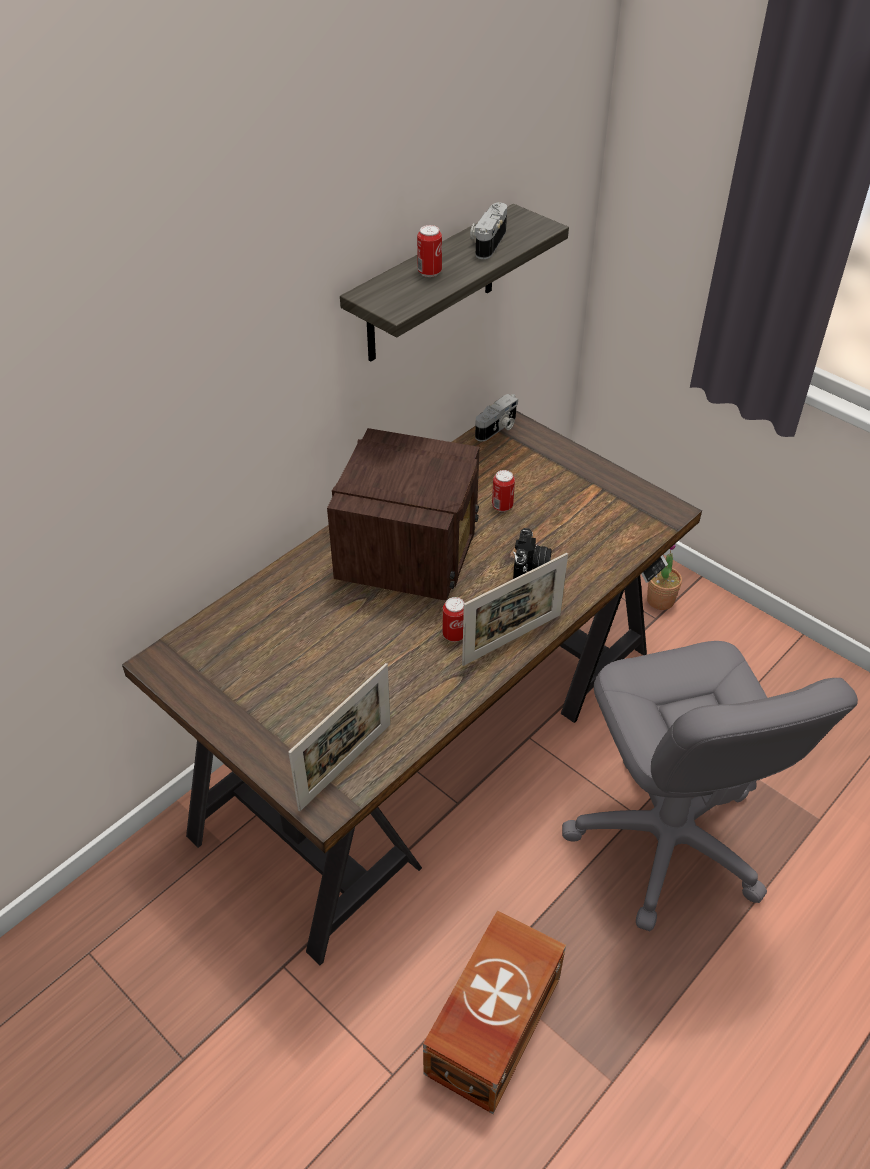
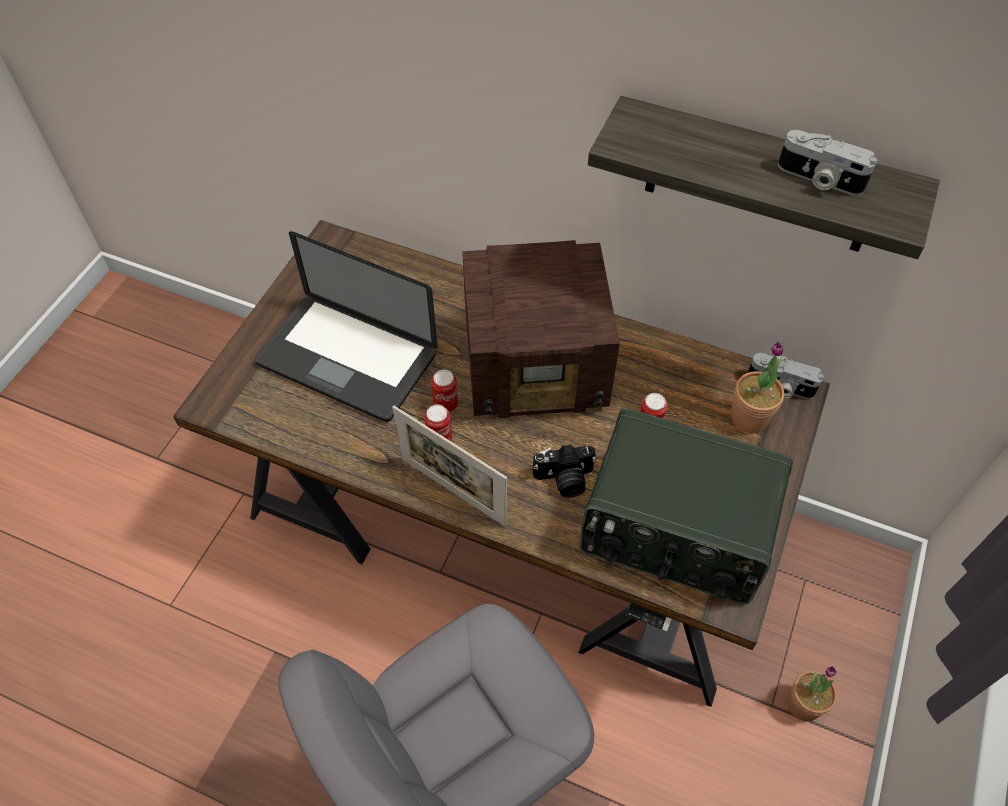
camera: 70 degrees right, 10 degrees up
picture frame [289,663,391,811] -> none
can [417,225,442,277] -> can moved to [431,370,458,412]
brown storage box [423,910,566,1114] -> none
camera [470,202,507,259] -> camera turned 150 degrees counterclockwise [778,130,877,195]
none -> laptop [254,231,438,422]
none -> radio [579,408,793,604]
none -> potted plant [731,342,784,433]

